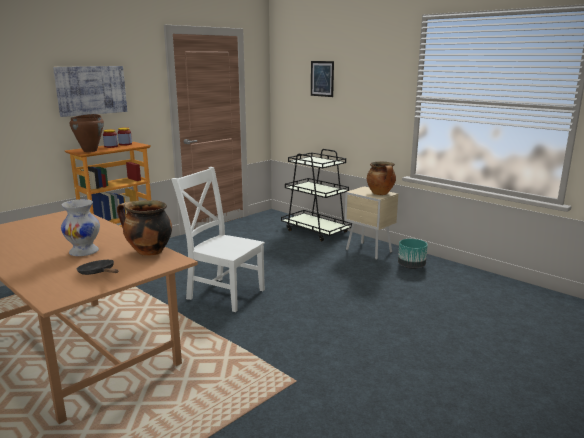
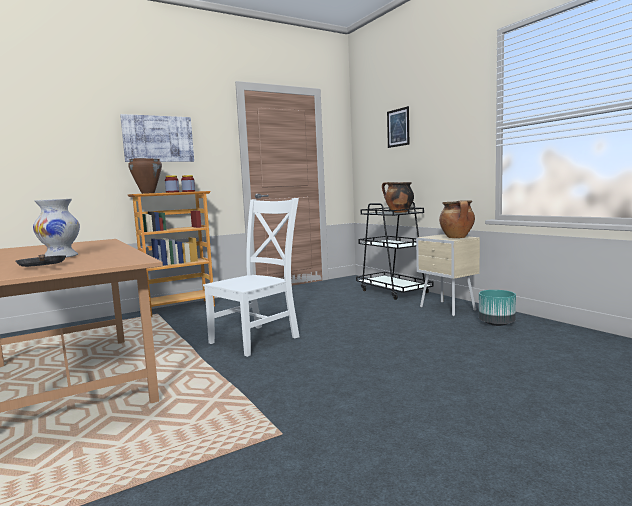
camera: 15 degrees right, 10 degrees down
cooking pot [117,200,172,256] -> cooking pot moved to [382,182,414,213]
white chair [171,167,265,312] -> white chair turned 90 degrees clockwise [203,198,300,357]

